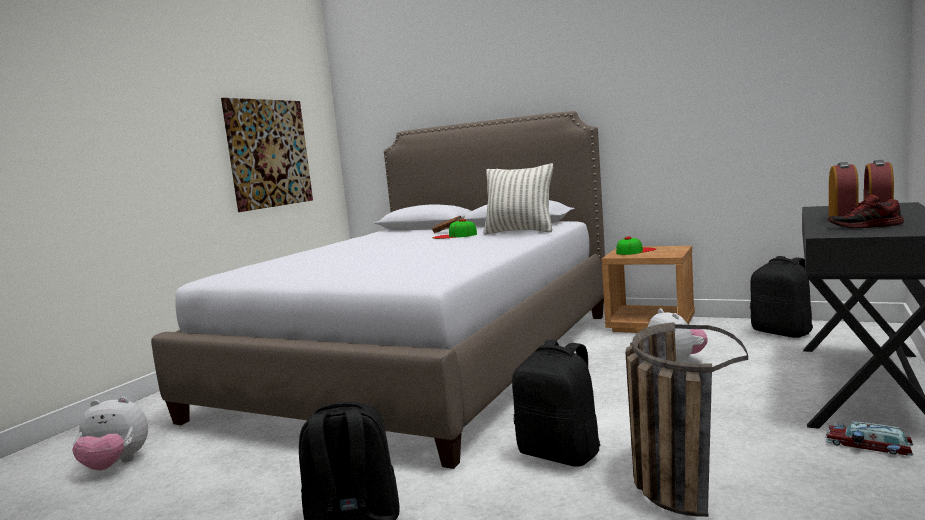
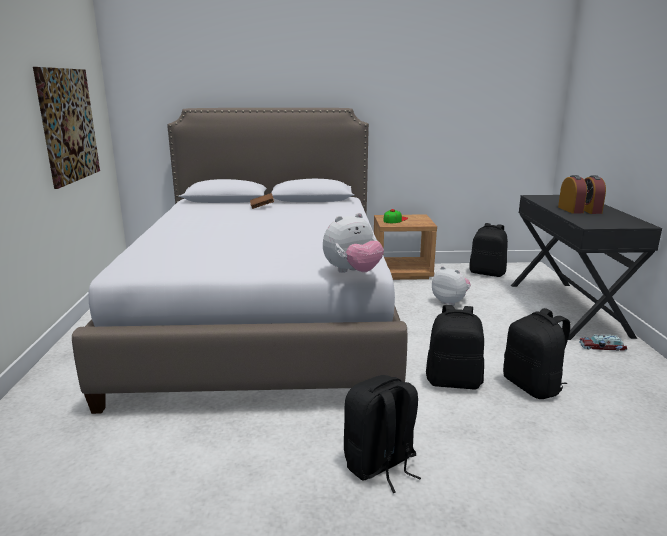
camera: 30 degrees left, 10 degrees up
plush toy [72,397,148,470] -> plush toy moved to [323,213,384,273]
cap [433,219,477,239] -> none
pillow [483,163,553,235] -> none
basket [625,322,748,517] -> black backpack [503,308,571,399]
shoe [828,195,904,228] -> none

